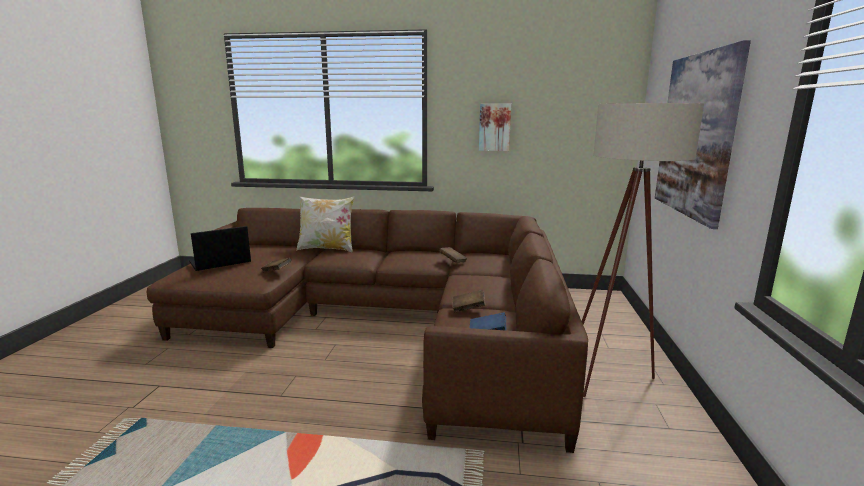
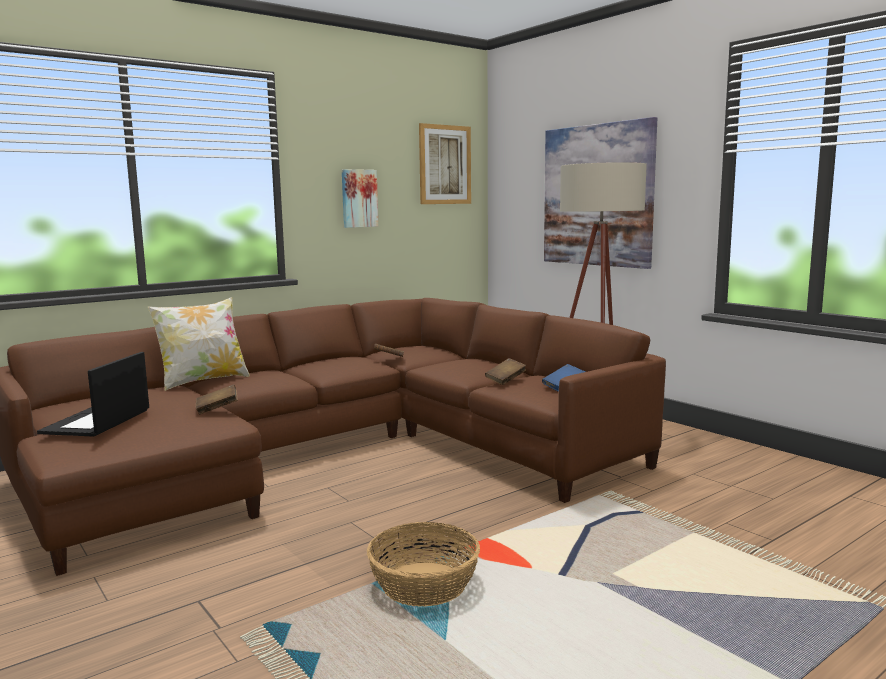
camera: 45 degrees left, 5 degrees down
none -> basket [367,522,480,607]
none -> picture [419,123,471,204]

